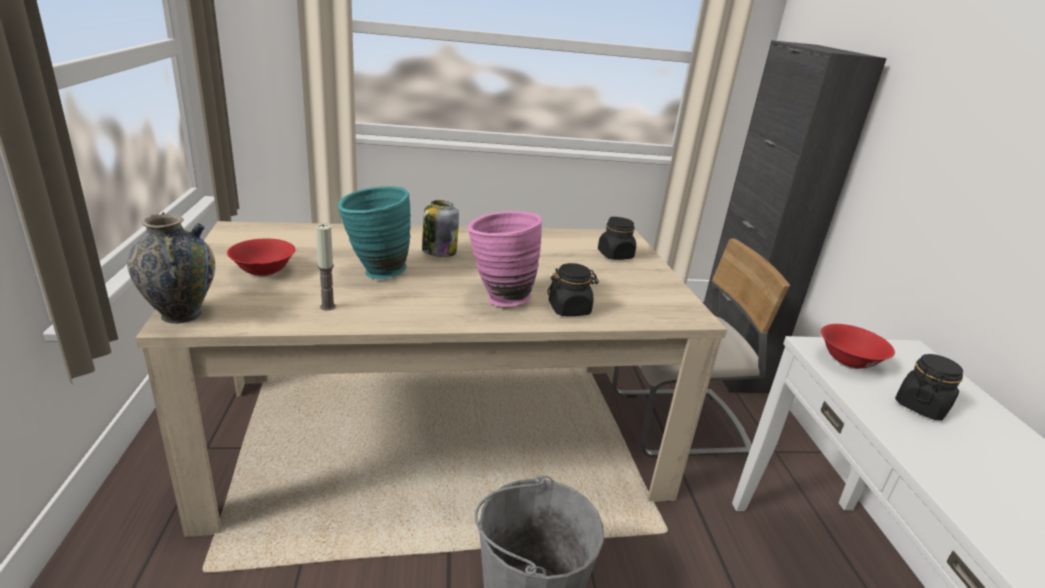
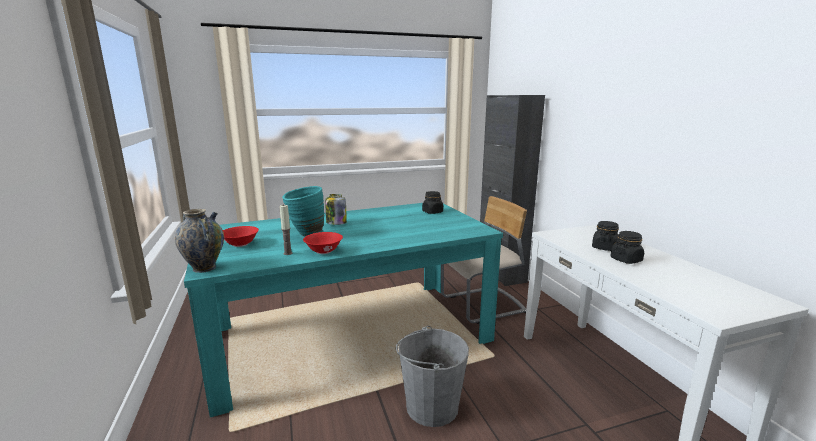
camera: 10 degrees left, 10 degrees down
beige dining table [136,221,727,537] -> turquoise dining table [184,203,503,417]
pink vase [468,211,542,307] -> none
black jar [547,263,599,316] -> black jar moved to [610,231,644,264]
red bowl [821,324,895,369] -> red bowl moved to [303,232,343,254]

